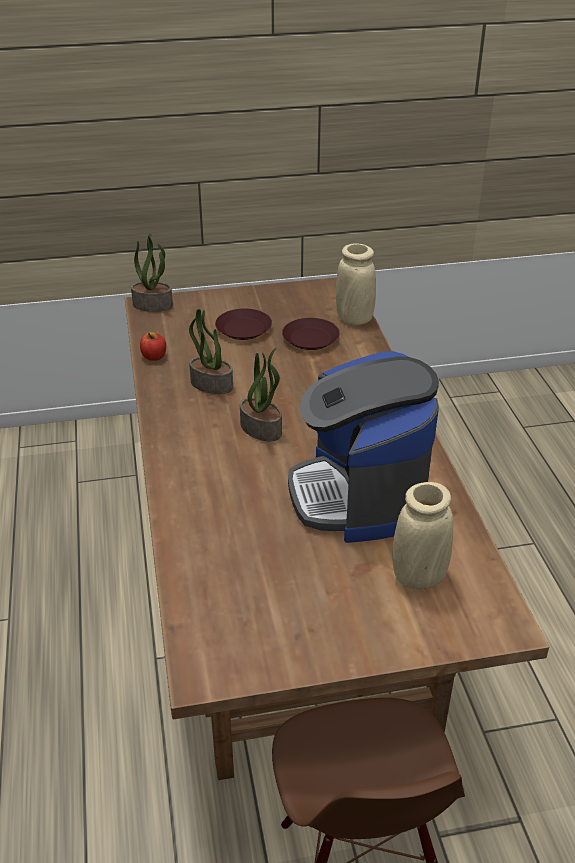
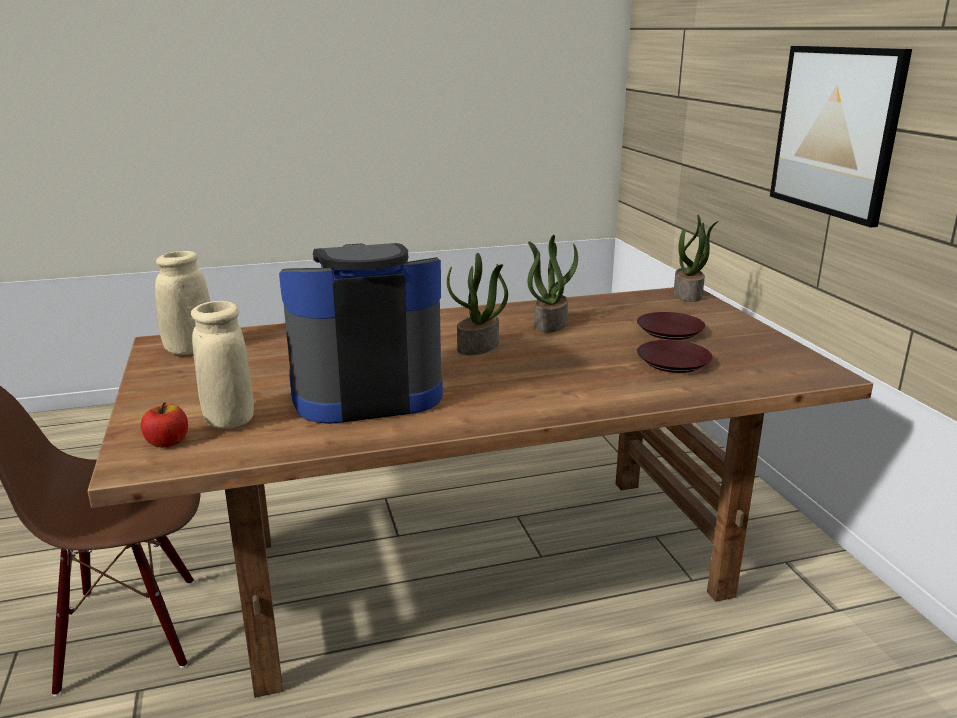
camera: 85 degrees right, 15 degrees down
apple [140,332,166,361] -> apple moved to [141,402,188,448]
beige vase [336,243,376,325] -> beige vase moved to [155,251,210,355]
none -> picture [770,46,912,228]

